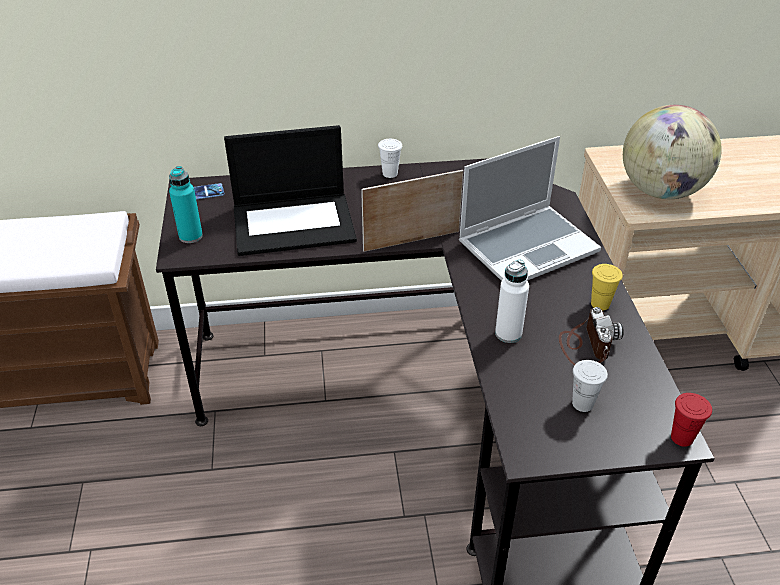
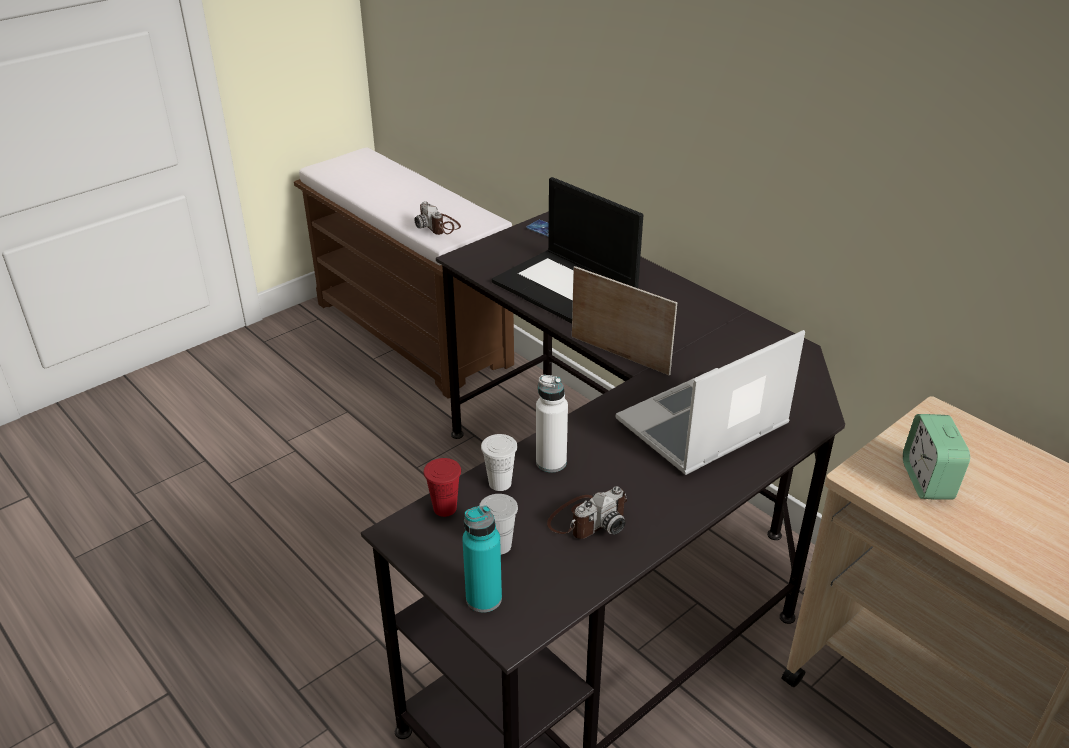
camera: 55 degrees right, 5 degrees down
turquoise bottle [169,166,203,243] -> turquoise bottle moved to [462,505,502,613]
white cup [378,139,402,178] -> white cup moved to [481,434,517,491]
laptop [459,136,601,281] -> laptop turned 120 degrees clockwise [616,330,805,475]
yellow cup [591,264,623,311] -> none
globe [623,105,722,199] -> alarm clock [903,414,970,500]
red cup [671,393,712,447] -> red cup moved to [424,458,461,517]
none -> camera [414,201,461,235]

